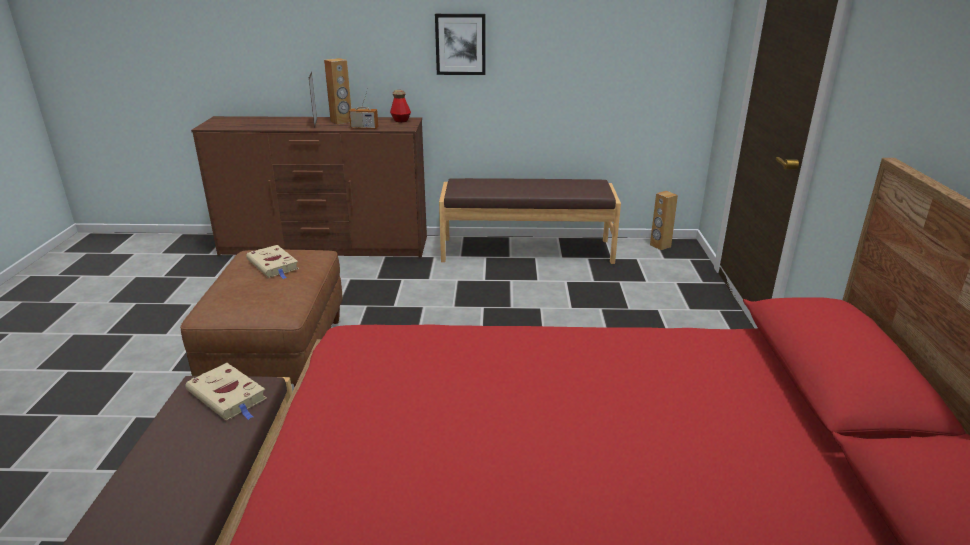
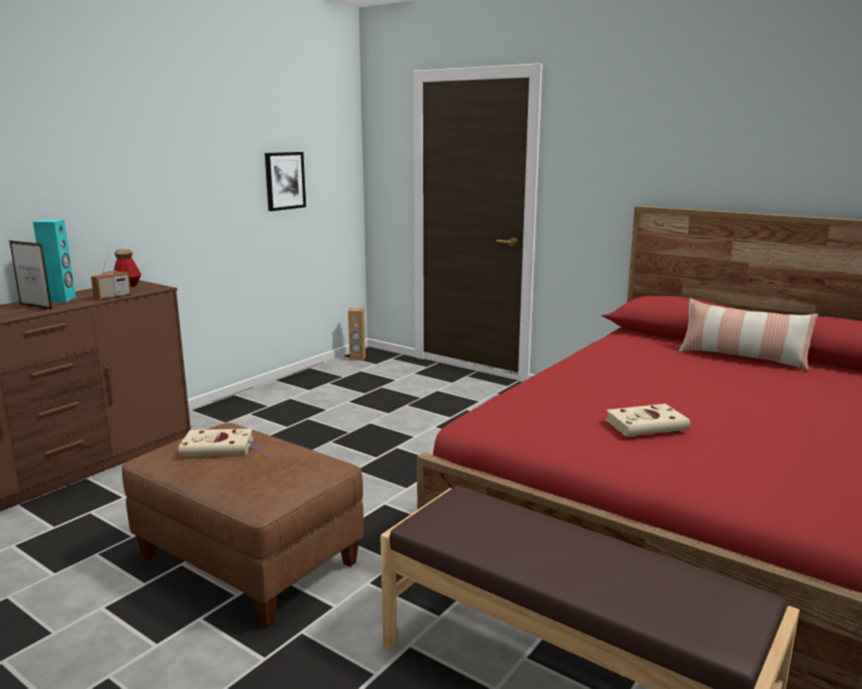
camera: 55 degrees left, 10 degrees down
beige book [186,363,267,420] -> beige book moved to [605,404,691,437]
brown speaker [324,58,351,125] -> turquoise speaker [33,219,76,302]
picture [435,14,485,75] -> picture moved to [265,152,306,211]
brown bench [439,178,621,264] -> none
none -> pillow [679,298,818,371]

